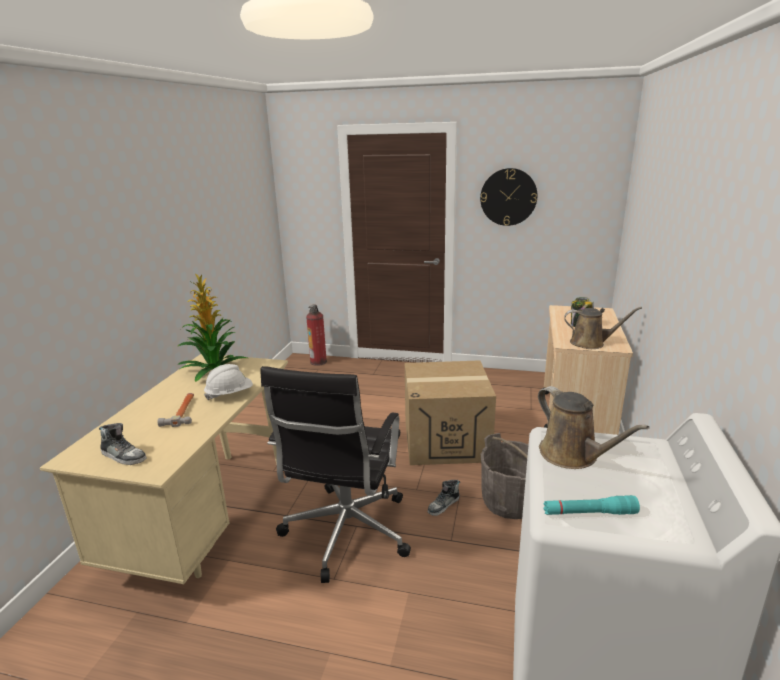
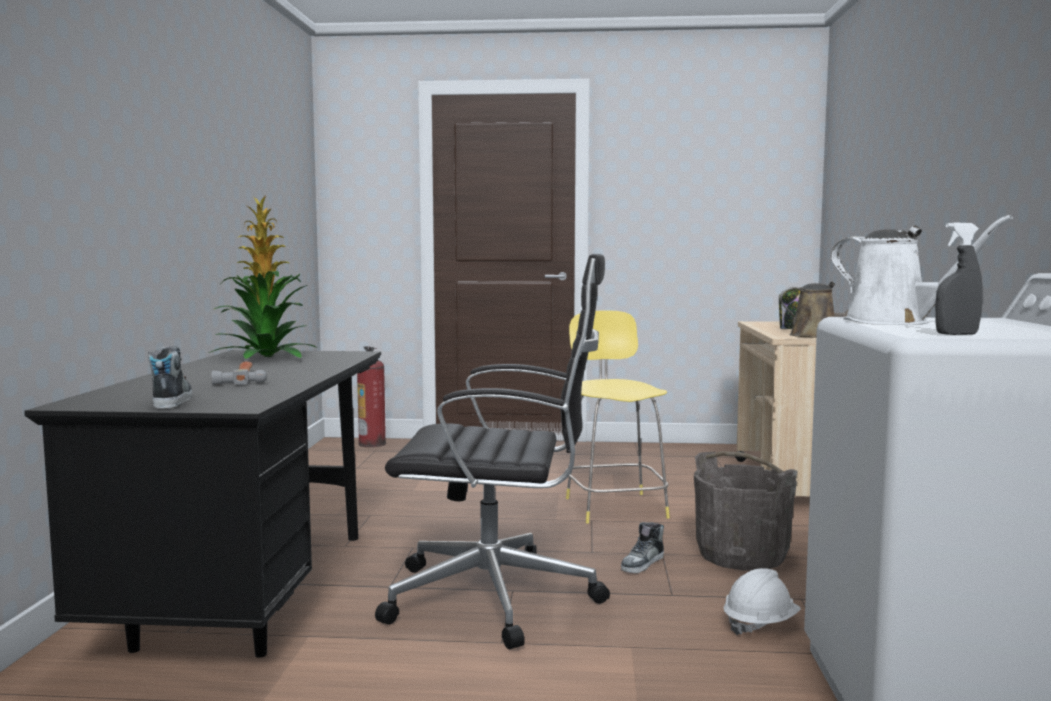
camera: 10 degrees left, 15 degrees down
beige desk [40,354,288,584] -> black desk [25,350,381,658]
shoe [99,423,146,465] -> shoe turned 120 degrees counterclockwise [148,346,192,409]
white hard hat [204,364,253,400] -> white hard hat moved to [723,568,801,636]
black office chair [260,366,411,583] -> black office chair turned 90 degrees counterclockwise [375,253,610,649]
cardboard box [405,360,496,465] -> yellow stool [566,310,670,524]
wall clock [480,168,537,226] -> none
brown watering can [538,386,650,469] -> white watering can [831,215,1013,325]
turquoise flashlight [543,495,640,515] -> grey spray bottle [935,222,983,335]

